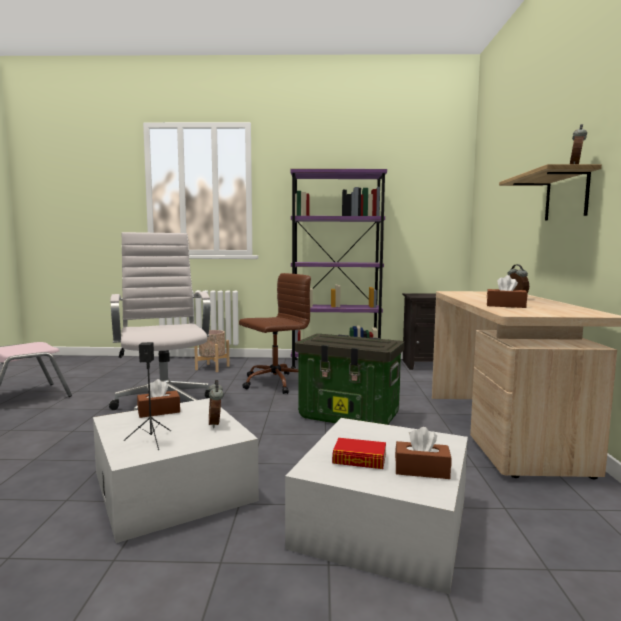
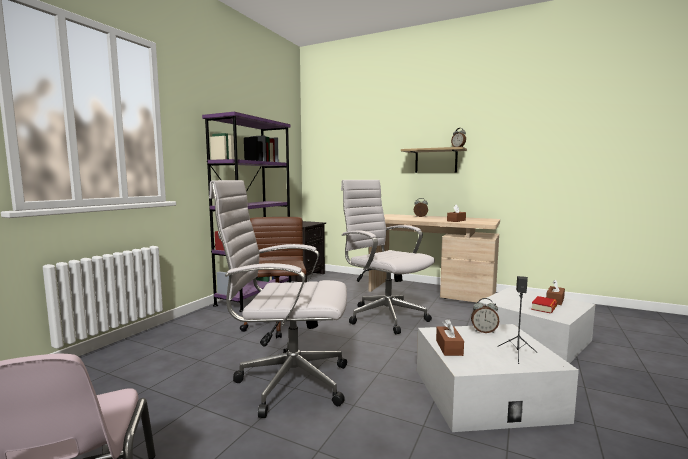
camera: 65 degrees left, 0 degrees up
beige planter [194,330,230,372] -> none
storage box [295,334,404,425] -> white office chair [341,180,435,334]

